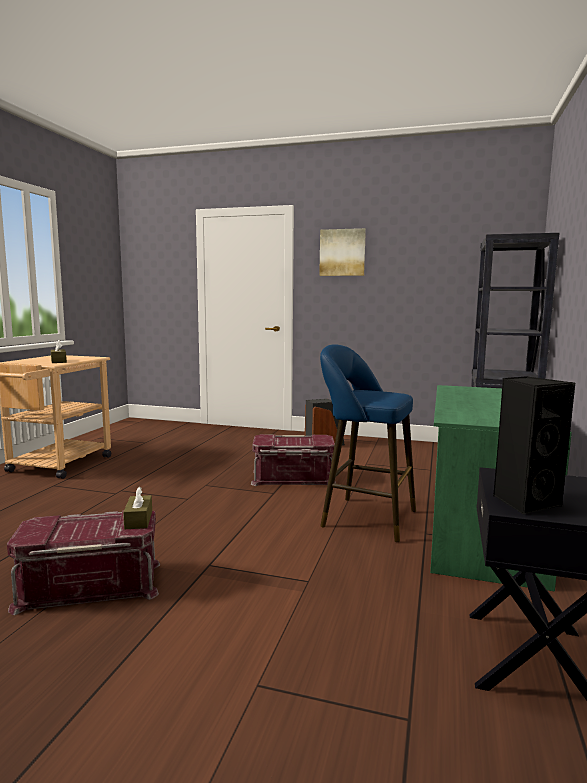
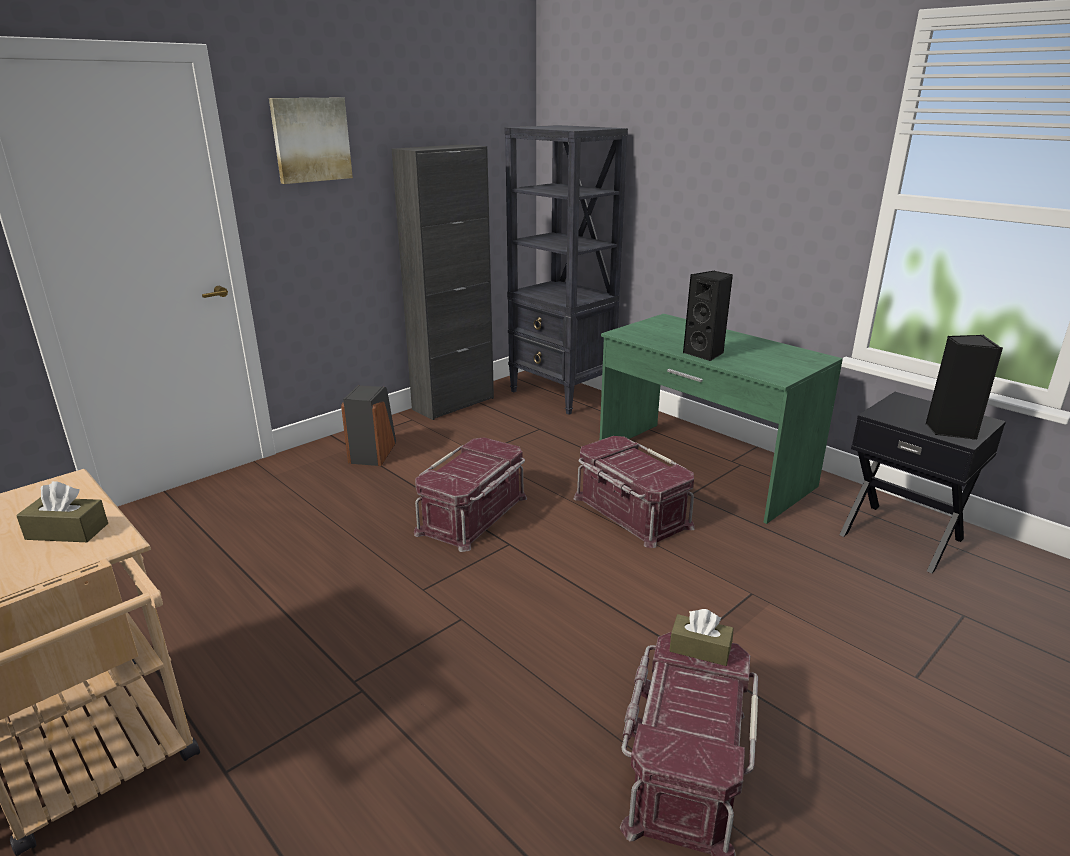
camera: 60 degrees left, 15 degrees up
blue stool [320,344,416,542] -> red storage box [574,436,695,548]
none -> black cabinet [392,144,494,420]
none -> black speaker [683,271,733,361]

